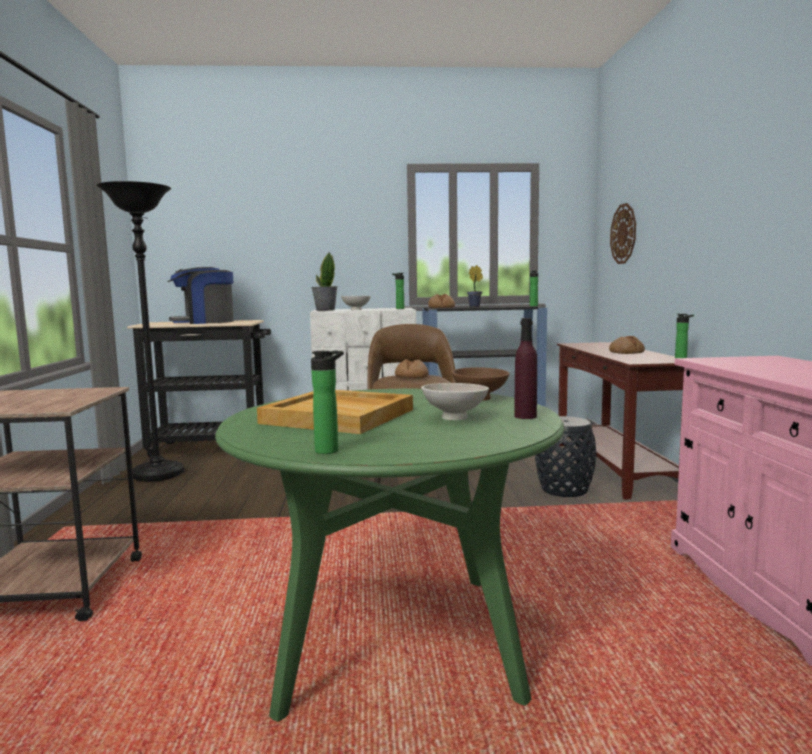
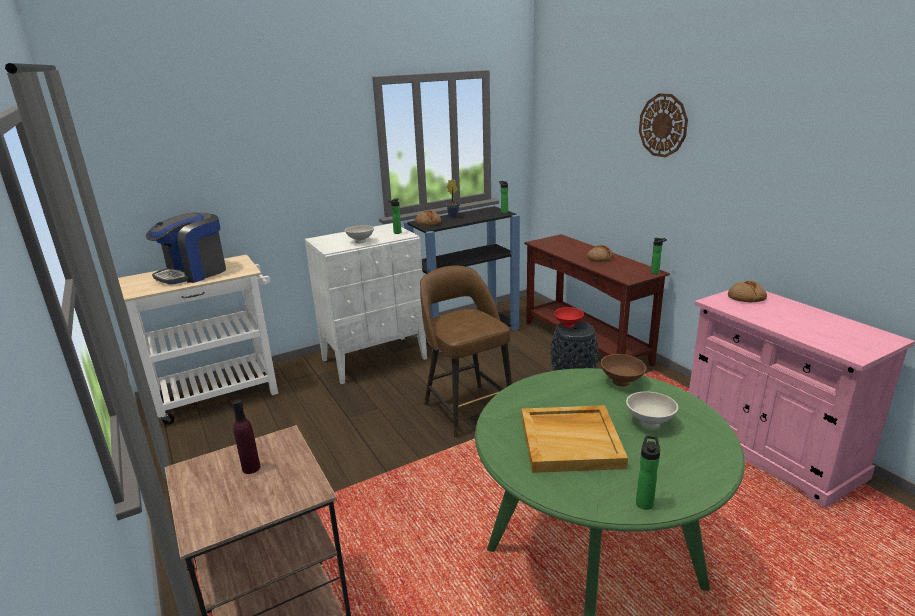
camera: 25 degrees left, 15 degrees up
black floor lamp [97,181,184,482] -> none
black cart [127,320,271,458] -> white cart [118,255,278,425]
potted plant [311,252,338,311] -> none
bread [395,359,429,378] -> bread moved to [728,281,767,302]
purple bottle [514,318,537,419] -> purple bottle moved to [232,400,261,474]
wall clock [610,203,636,264] -> wall clock moved to [639,93,688,157]
none -> red bowl [554,307,584,328]

